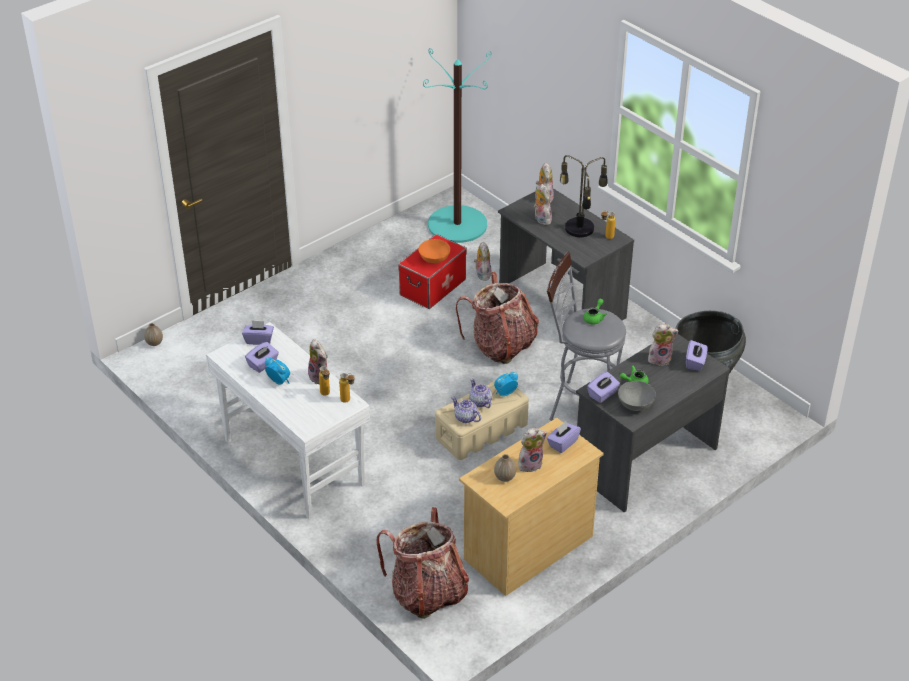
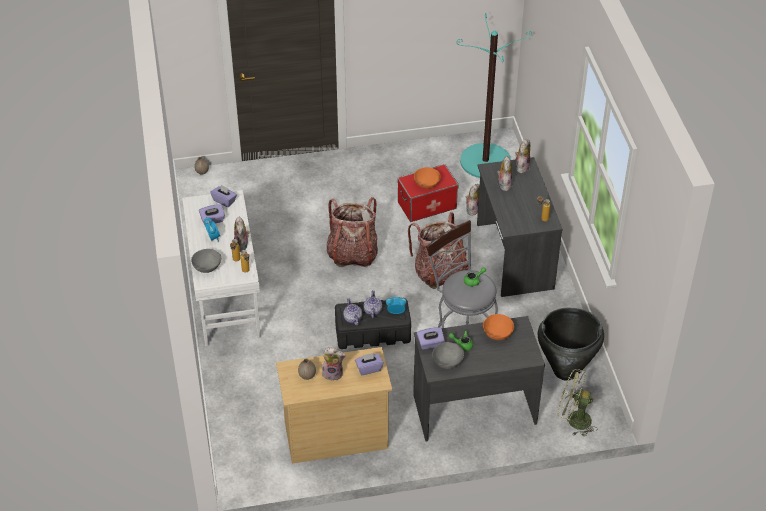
camera: 30 degrees right, 5 degrees up
backpack [376,507,469,619] -> backpack moved to [327,197,378,267]
beige storage box [435,380,529,460] -> black storage box [335,299,411,349]
table lamp [560,155,608,237] -> none
plush toy [648,324,679,366] -> orange bowl [483,314,514,340]
purple tissue box [686,340,708,371] -> none
none -> grey bowl [191,249,221,273]
none -> green fan [558,369,597,437]

